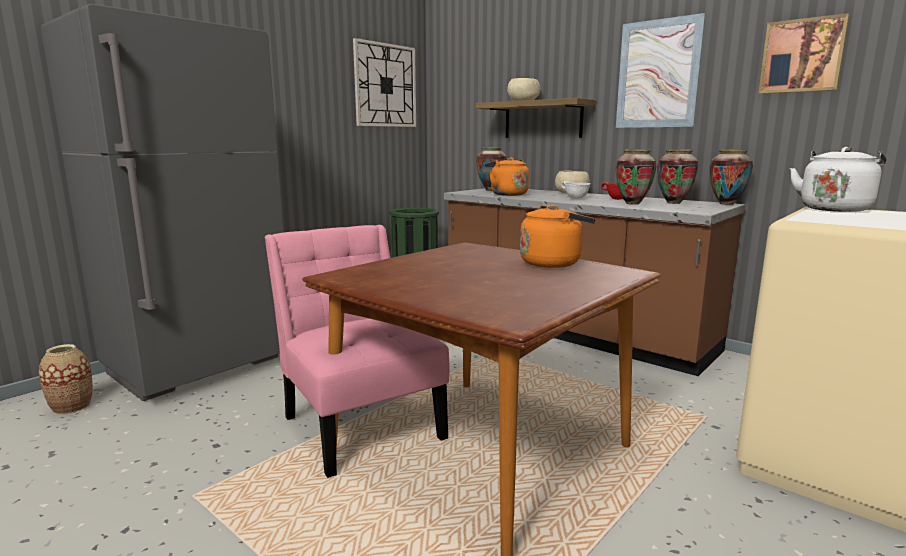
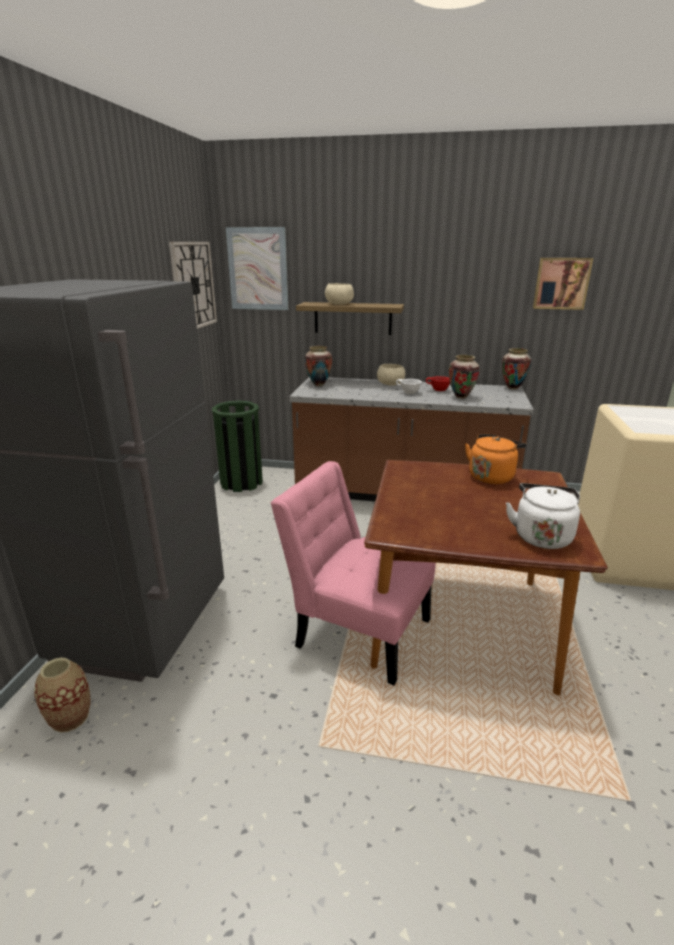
camera: 30 degrees left, 10 degrees up
orange kettle [484,157,529,196] -> none
picture [616,13,706,128] -> picture moved to [226,227,288,310]
vase [657,149,698,204] -> none
white kettle [790,147,886,212] -> white kettle moved to [506,483,580,549]

